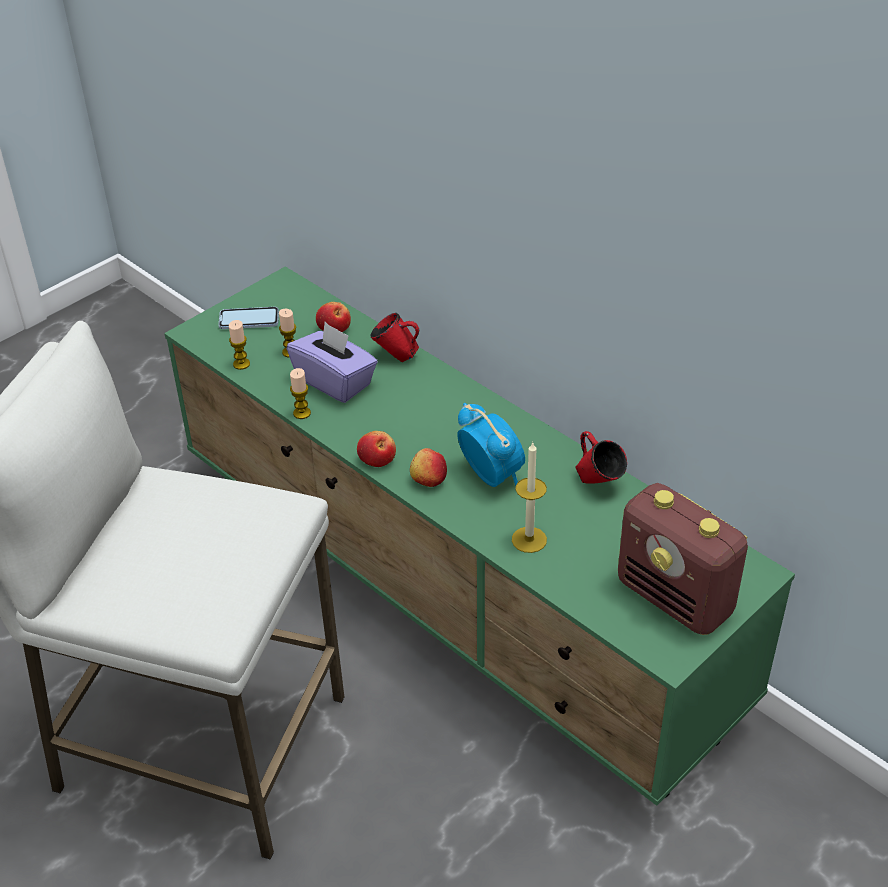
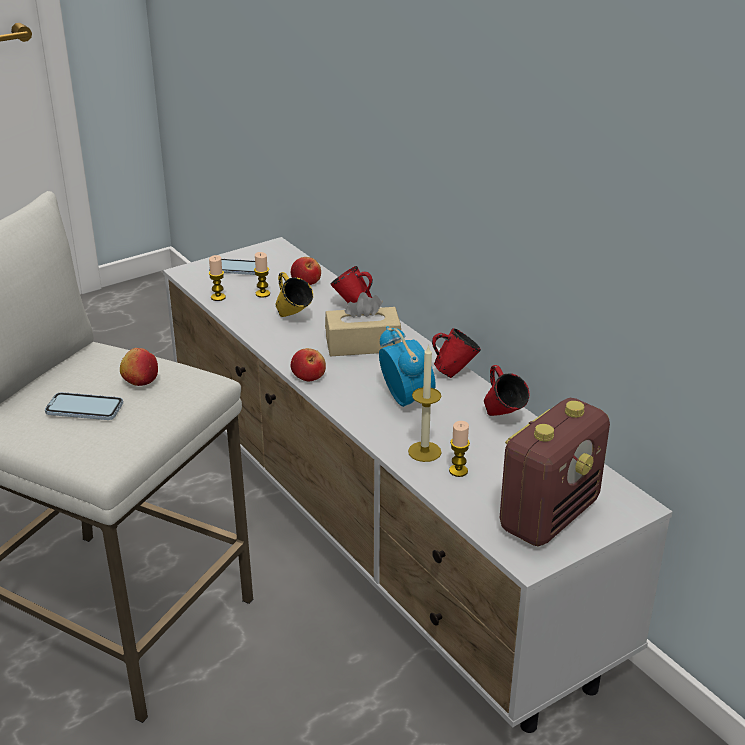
camera: 10 degrees right, 10 degrees down
green tv stand [164,266,795,806] -> white tv stand [163,237,673,733]
purple tissue box [287,322,378,403] -> yellow mug [275,272,313,317]
candle [290,368,311,419] -> candle moved to [449,421,470,477]
apple [410,448,447,487] -> apple moved to [120,348,158,386]
radio [618,483,748,635] -> radio turned 105 degrees counterclockwise [500,398,610,547]
none -> phone [45,392,123,420]
none -> beige tissue box [325,292,401,356]
none -> red mug [432,328,481,378]

